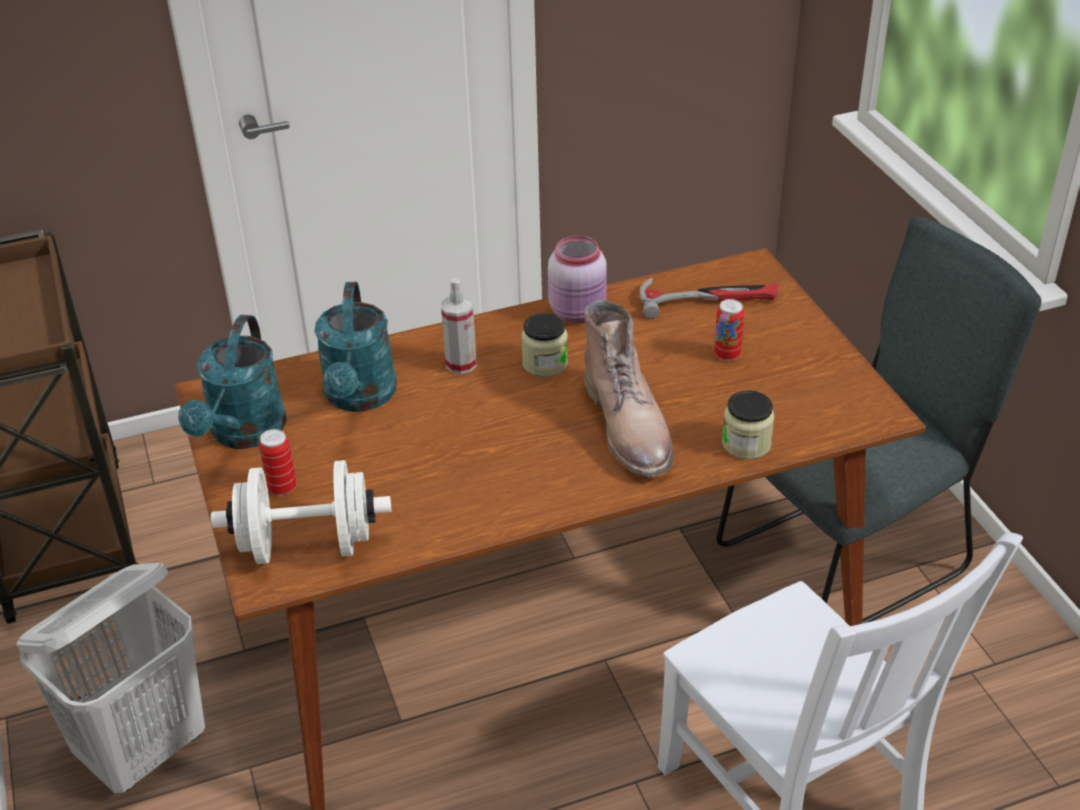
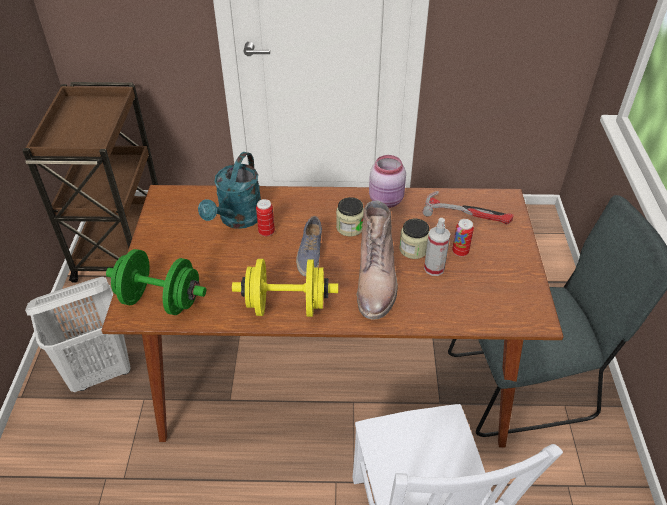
camera: 20 degrees right, 5 degrees up
turquoise watering can [178,315,287,449] -> none
white dumbbell [211,460,391,564] -> green dumbbell [106,249,206,315]
can [259,429,296,495] -> can moved to [256,199,275,236]
spray bottle [441,278,477,374] -> spray bottle moved to [424,218,450,276]
jar [722,390,775,459] -> jar moved to [399,219,429,259]
none -> yellow dumbbell [232,259,338,317]
none -> shoe [296,216,322,276]

